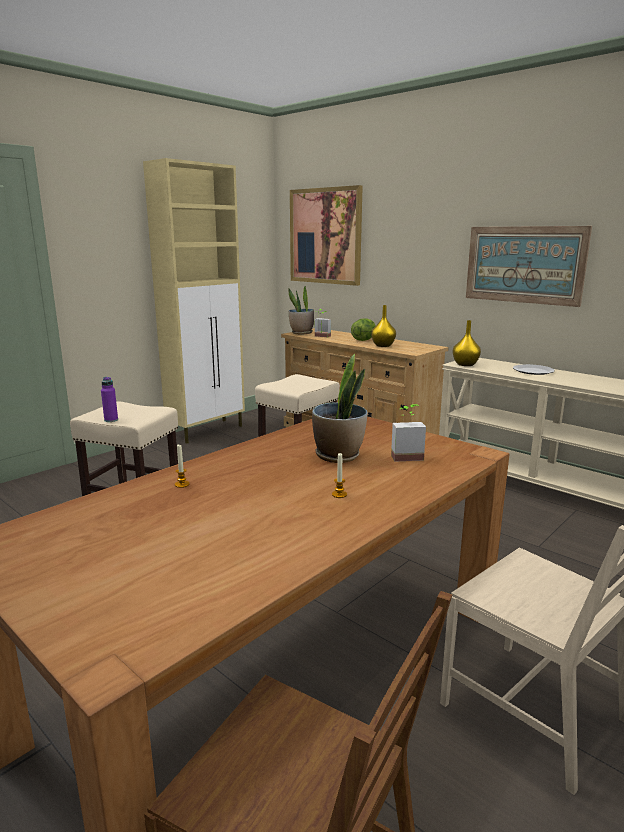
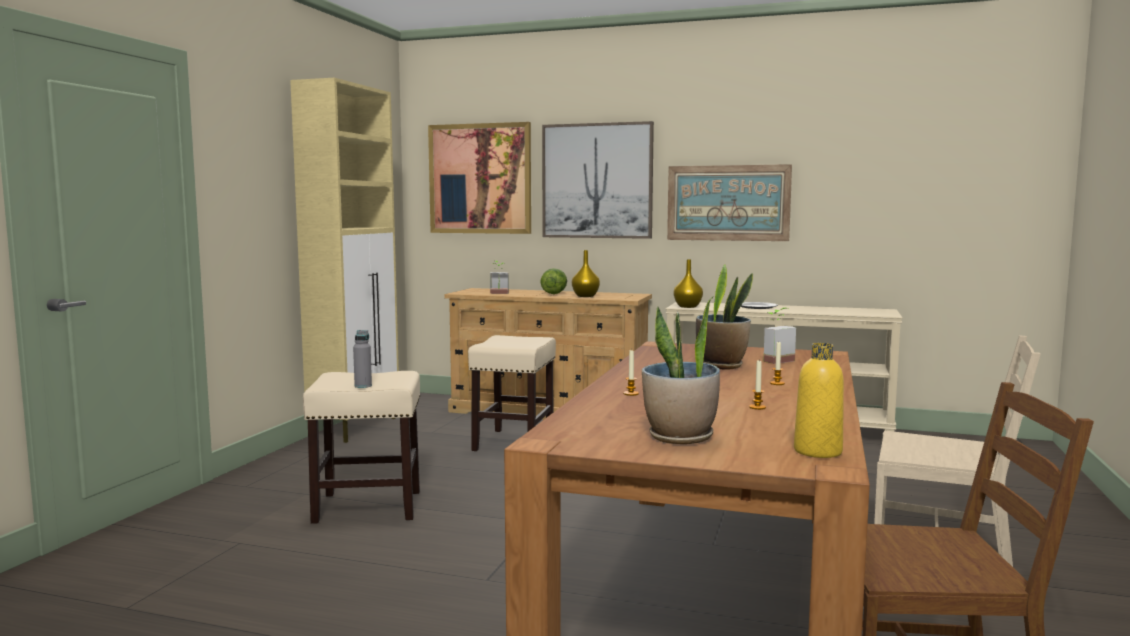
camera: 25 degrees left, 10 degrees down
purple bottle [101,377,118,422] -> grey bottle [353,330,372,388]
potted plant [288,285,314,334] -> potted plant moved to [642,296,720,444]
none -> picture [542,121,654,239]
none -> candle [749,360,766,410]
none -> yellow bottle [794,343,844,458]

